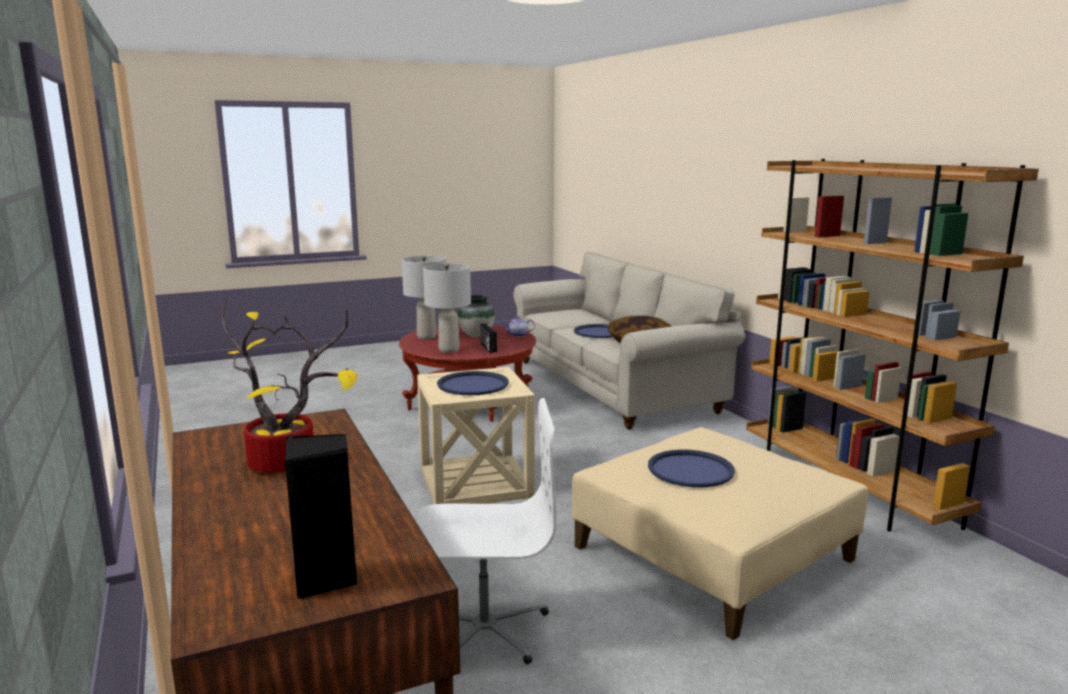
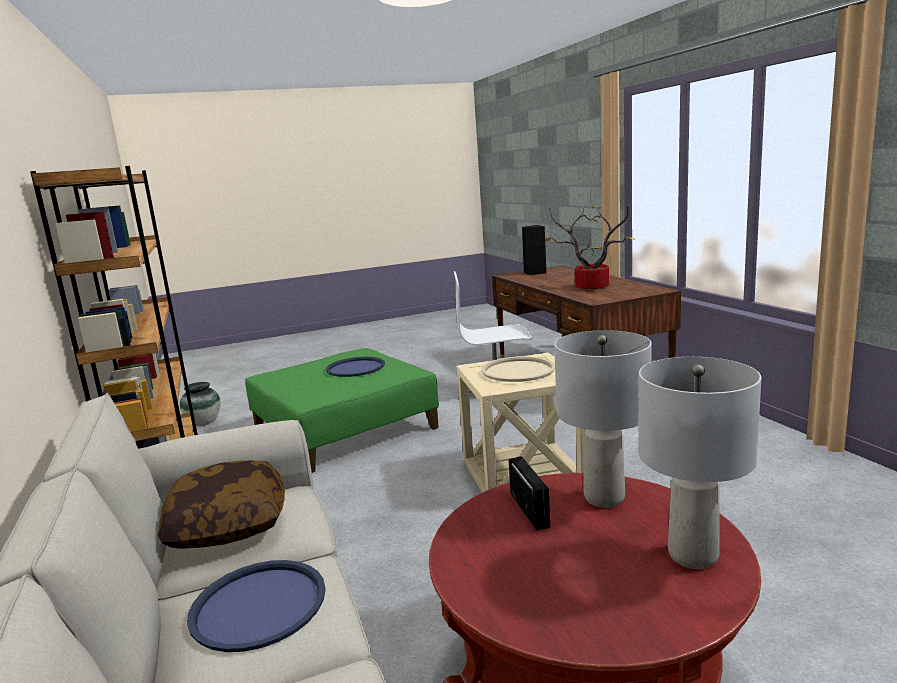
camera: 175 degrees left, 0 degrees up
blue tray [437,371,509,395] -> beige tray [481,356,555,382]
vase [458,295,495,337] -> vase moved to [180,382,221,426]
teapot [502,316,535,337] -> none
beige ottoman [572,427,868,640] -> green ottoman [245,348,439,473]

